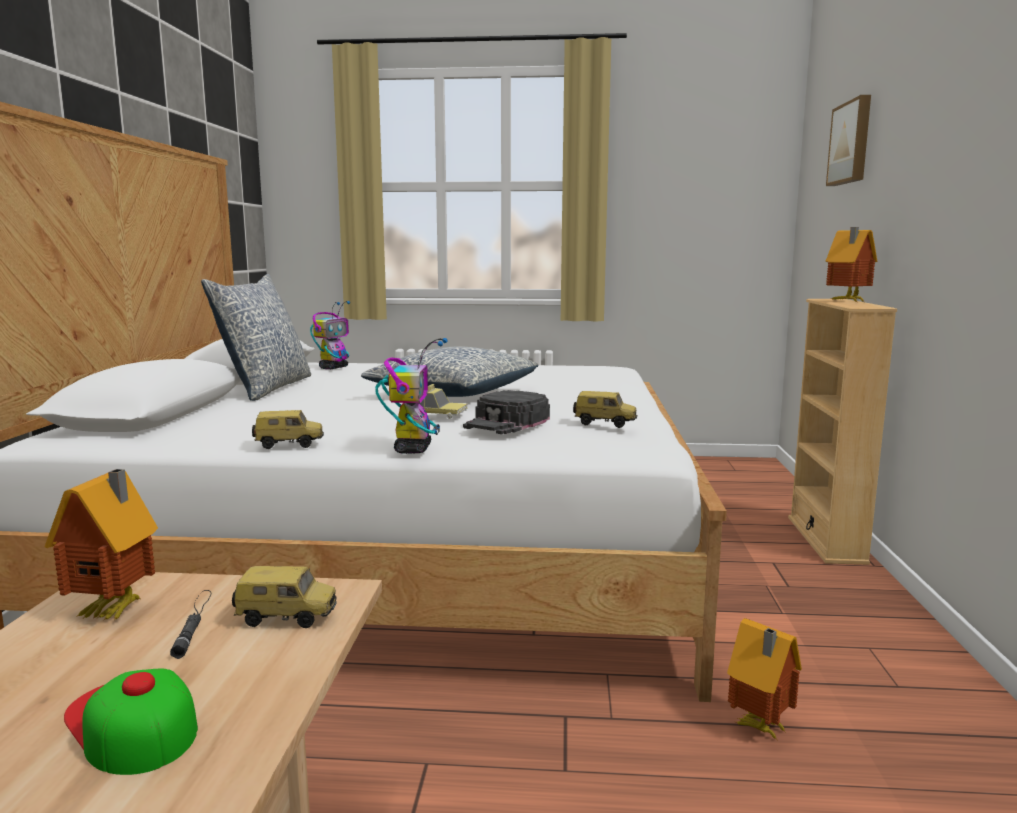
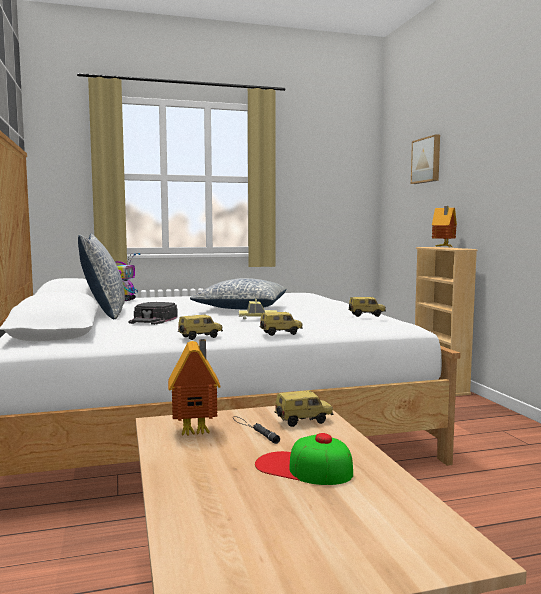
camera: 20 degrees left, 5 degrees down
toy robot [375,338,448,454] -> toy car [260,312,303,336]
black cap [463,390,550,434] -> black cap moved to [128,302,178,325]
toy house [727,618,802,741] -> none

